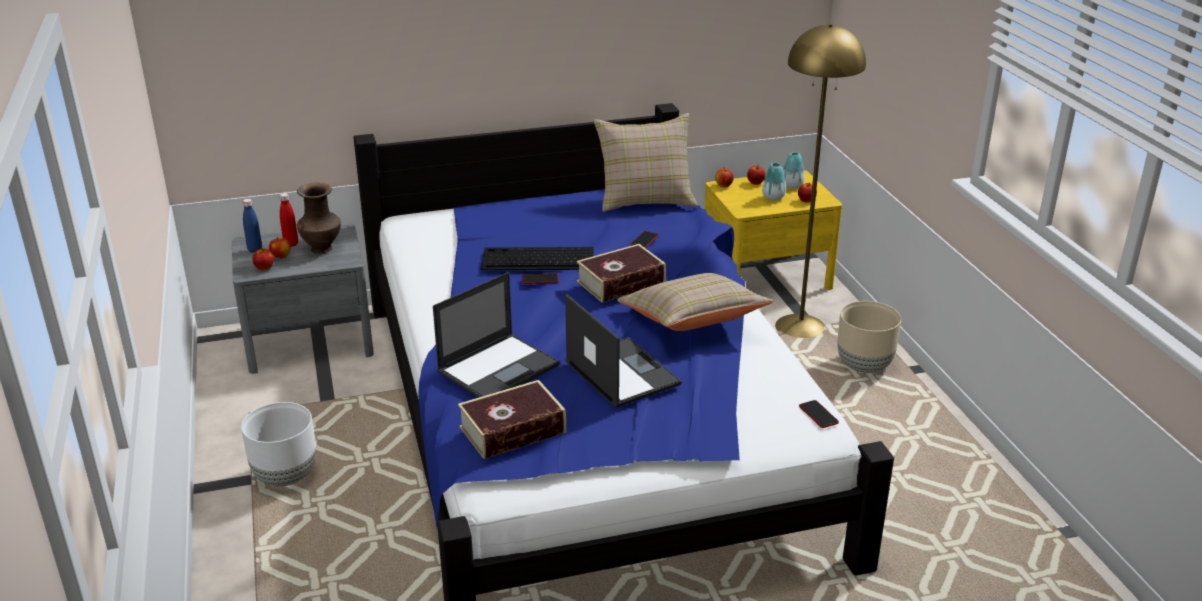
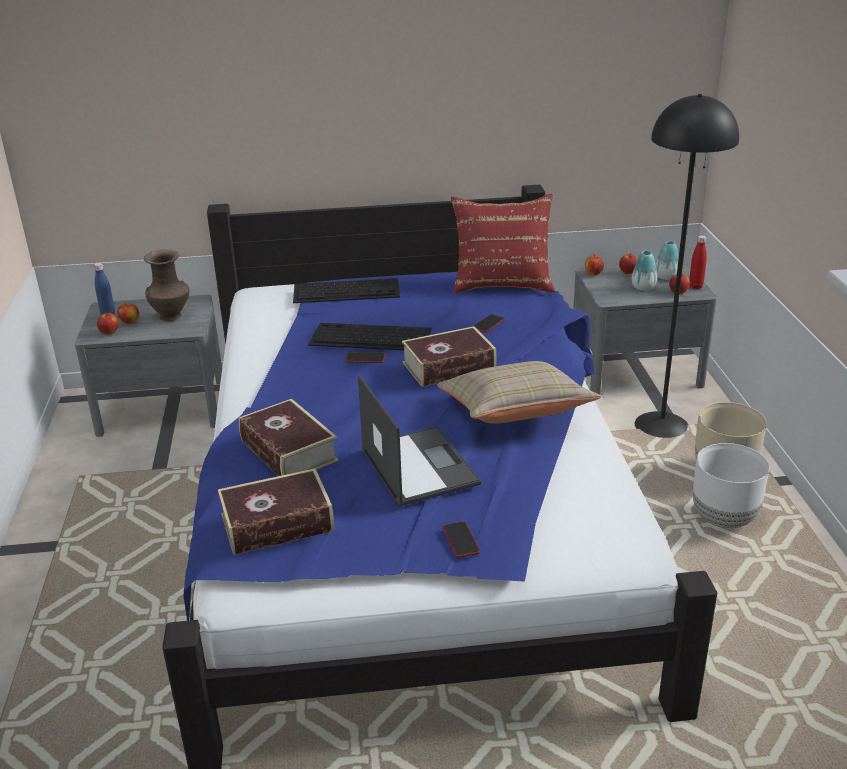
camera: 10 degrees right, 0 degrees up
white planter [241,402,316,486] -> white planter moved to [693,443,770,528]
red bottle [280,193,298,247] -> red bottle moved to [689,235,707,289]
laptop [433,272,560,398] -> book [239,399,339,476]
beige pillow [594,113,698,212] -> red pillow [451,194,555,293]
yellow nightstand [705,170,842,290] -> grey nightstand [573,262,717,394]
yellow floor lamp [775,24,866,338] -> black floor lamp [635,94,739,438]
phone [799,400,839,428] -> phone moved to [442,522,480,558]
none -> keyboard [293,278,400,303]

